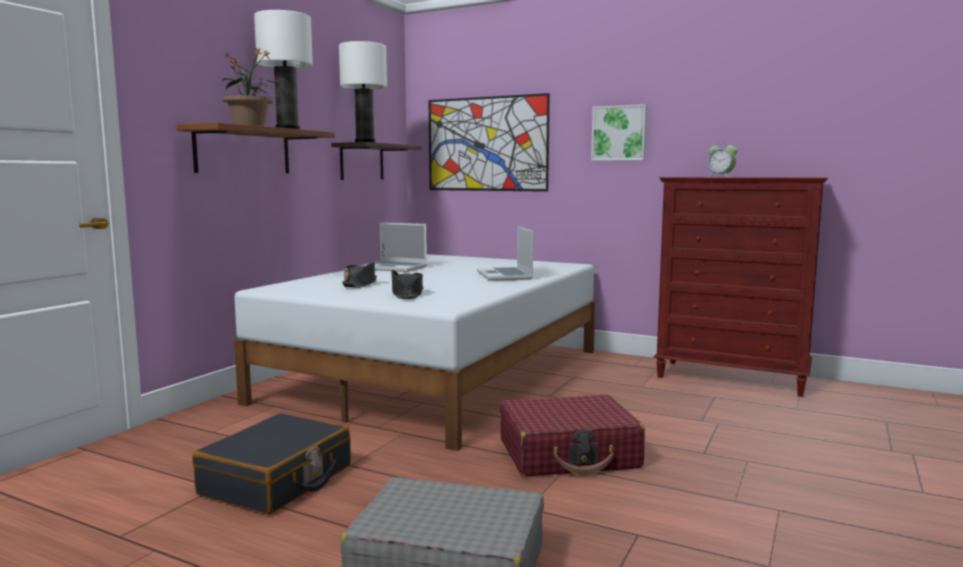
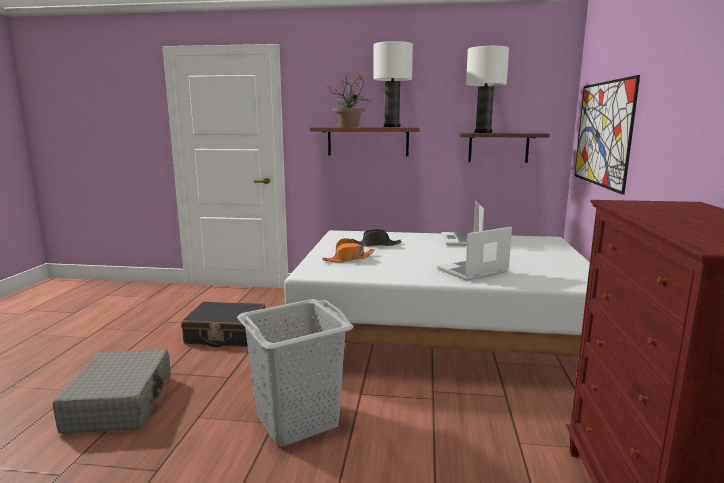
camera: 70 degrees right, 5 degrees up
black hat [391,270,423,299] -> orange hat [322,238,375,263]
red suitcase [500,394,645,476] -> grey laundry basket [237,299,353,446]
picture [591,104,647,161] -> none
alarm clock [707,141,738,177] -> none

